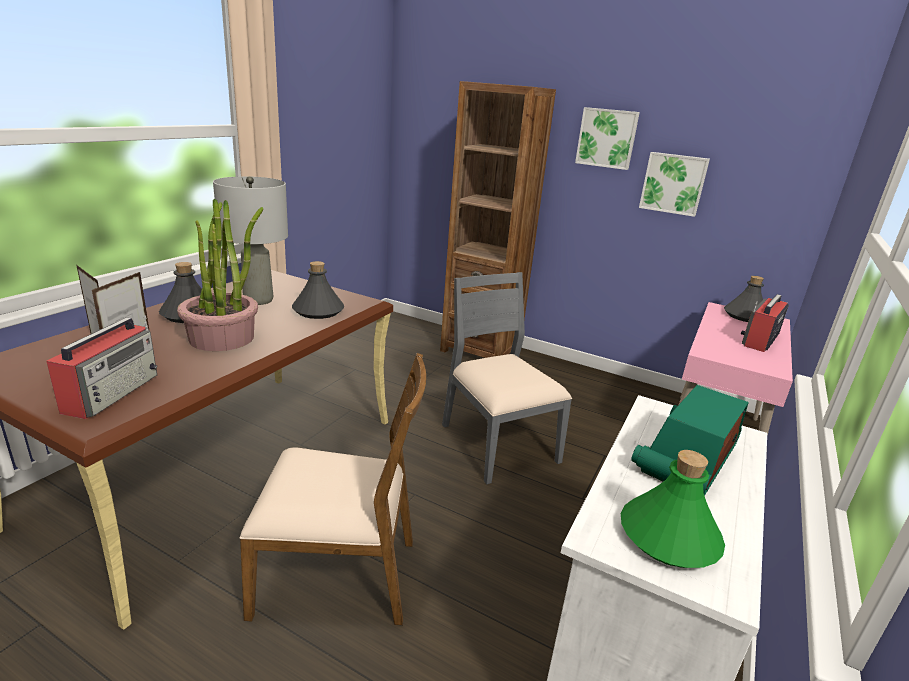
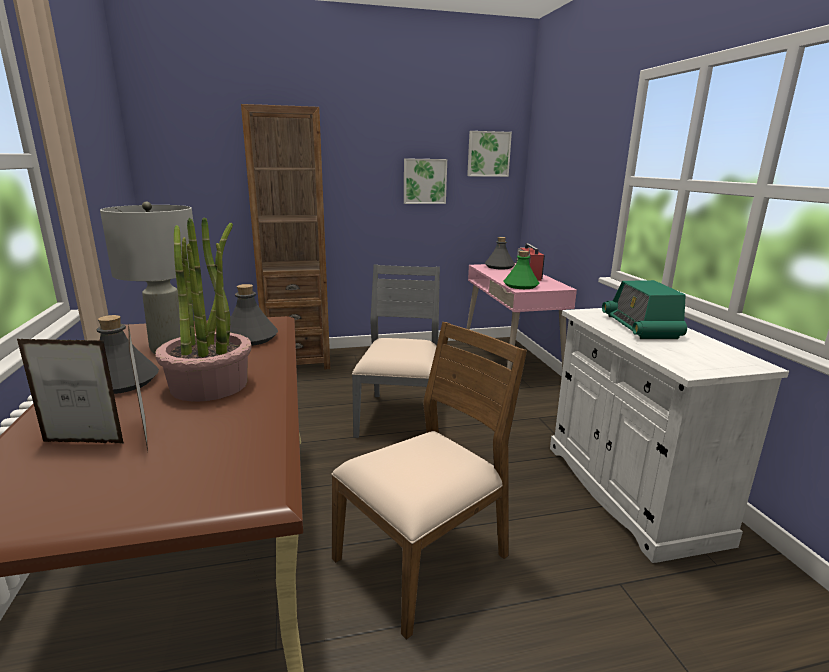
camera: 40 degrees left, 5 degrees down
radio [46,315,158,419] -> none
grey chair [442,272,572,484] -> grey chair turned 75 degrees clockwise [352,264,440,438]
picture [575,107,640,170] -> picture moved to [467,131,512,177]
green bottle [621,450,725,568] -> green bottle moved to [504,251,540,289]

